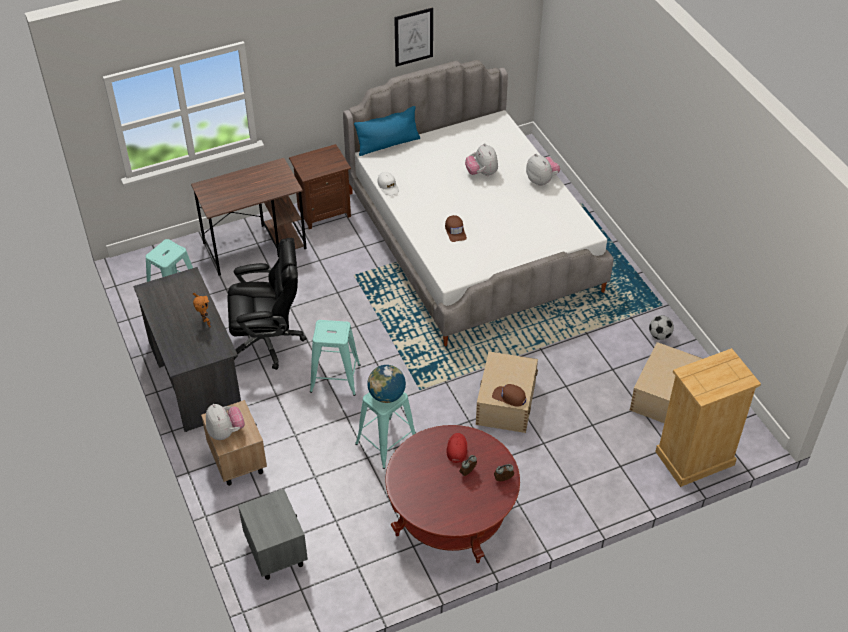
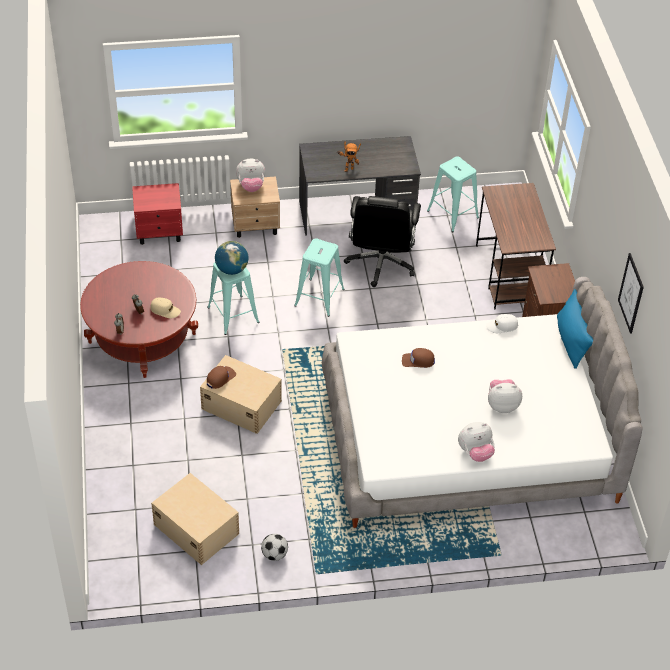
camera: 105 degrees right, 0 degrees up
grey nightstand [238,489,308,580] -> red nightstand [132,183,183,245]
red cap [447,433,467,463] -> beige cap [151,298,181,318]
beige dresser [655,348,761,487] -> none

